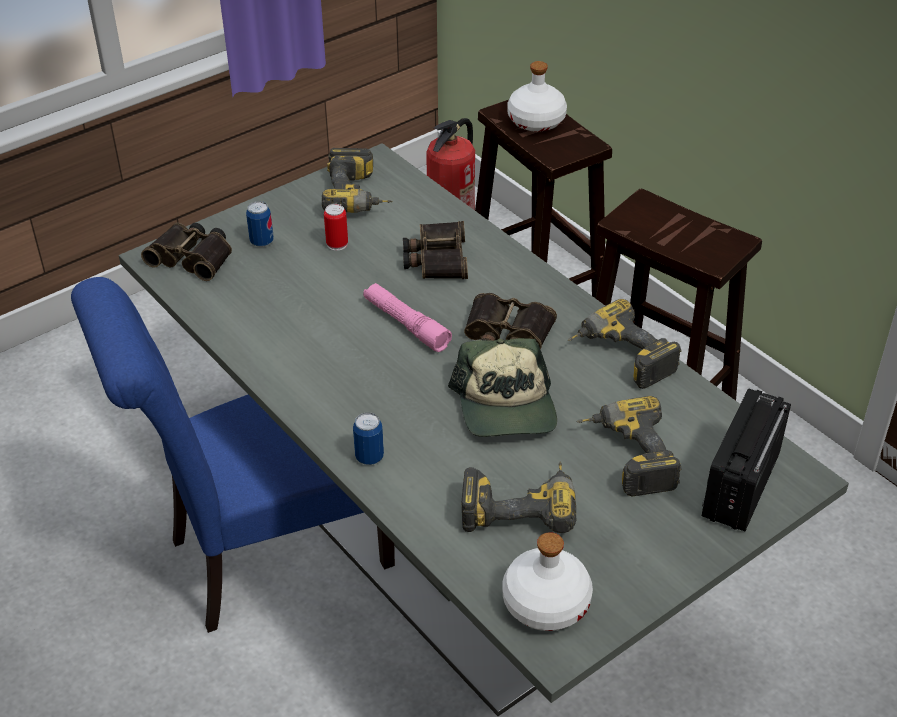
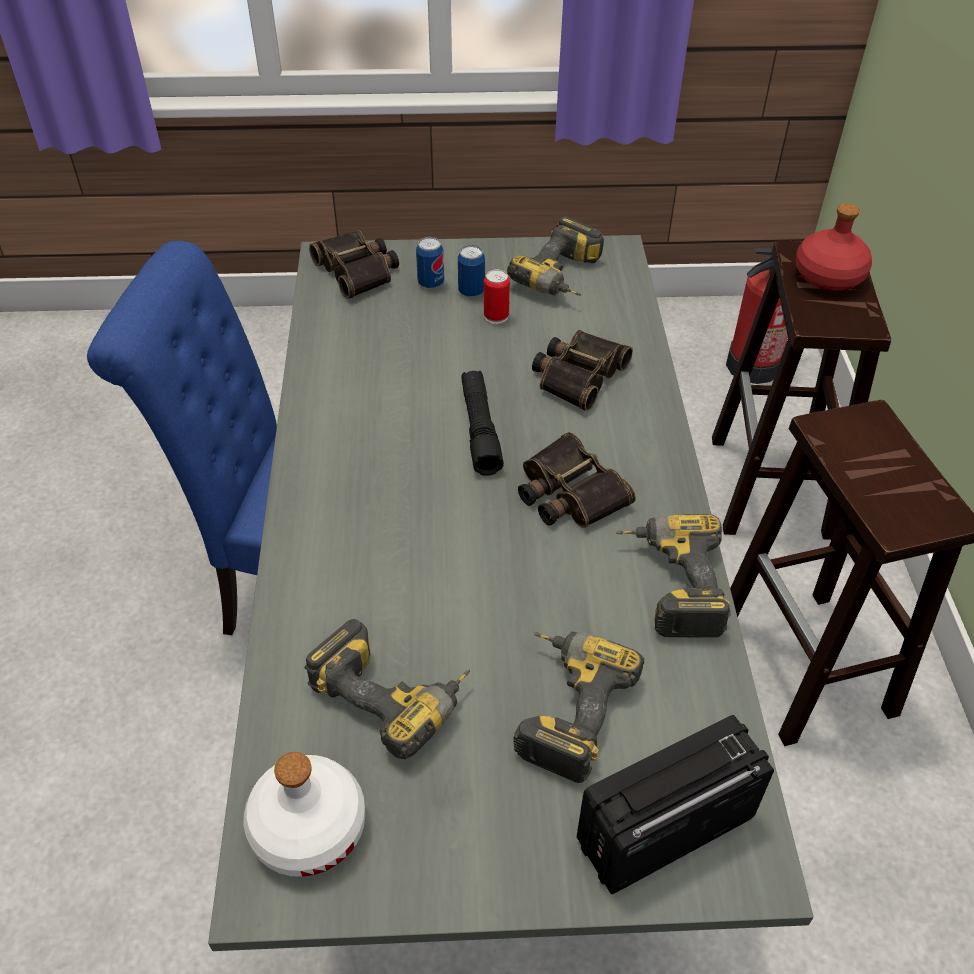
camera: 35 degrees right, 5 degrees up
can [353,412,384,465] -> can moved to [458,245,485,298]
pink flashlight [363,283,452,352] -> black flashlight [461,371,504,476]
cap [448,338,557,437] -> none
white bottle [507,61,567,132] -> red bottle [795,203,872,291]

